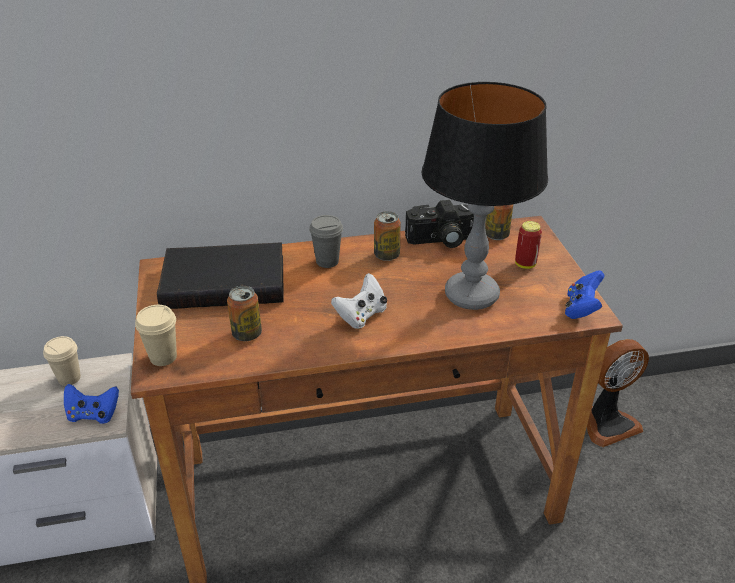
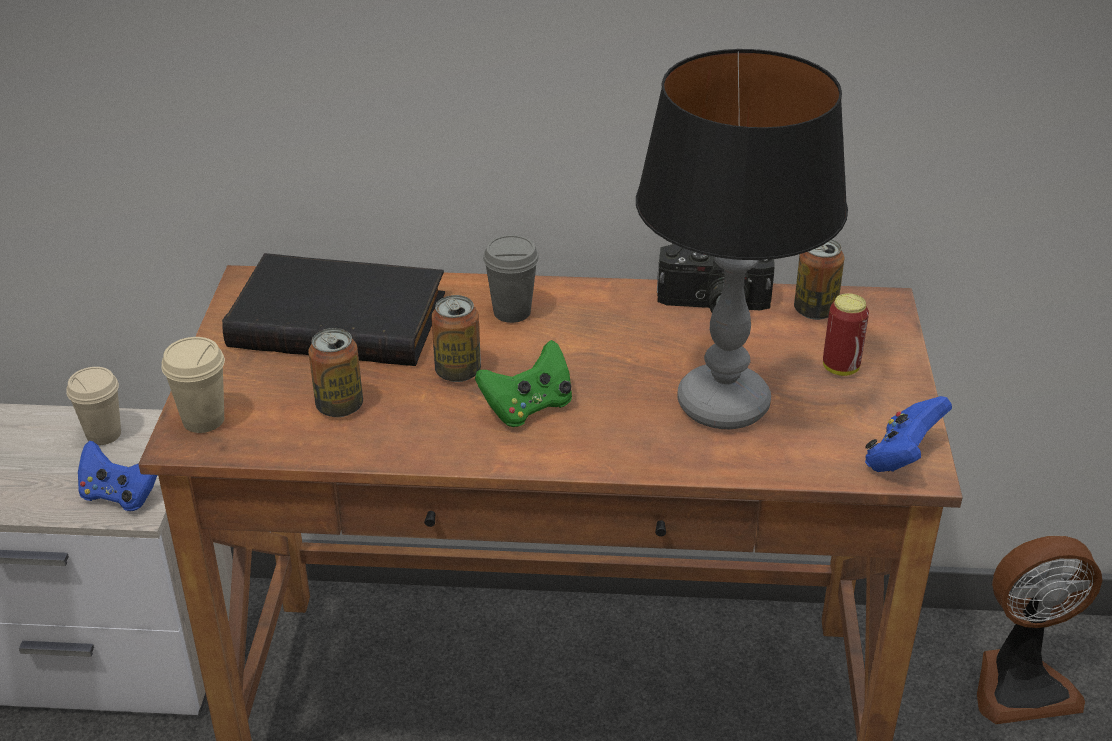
camera: 15 degrees right, 0 degrees up
white game controller [331,273,387,329] -> green game controller [475,340,572,427]
can [374,211,401,261] -> can moved to [431,295,481,382]

